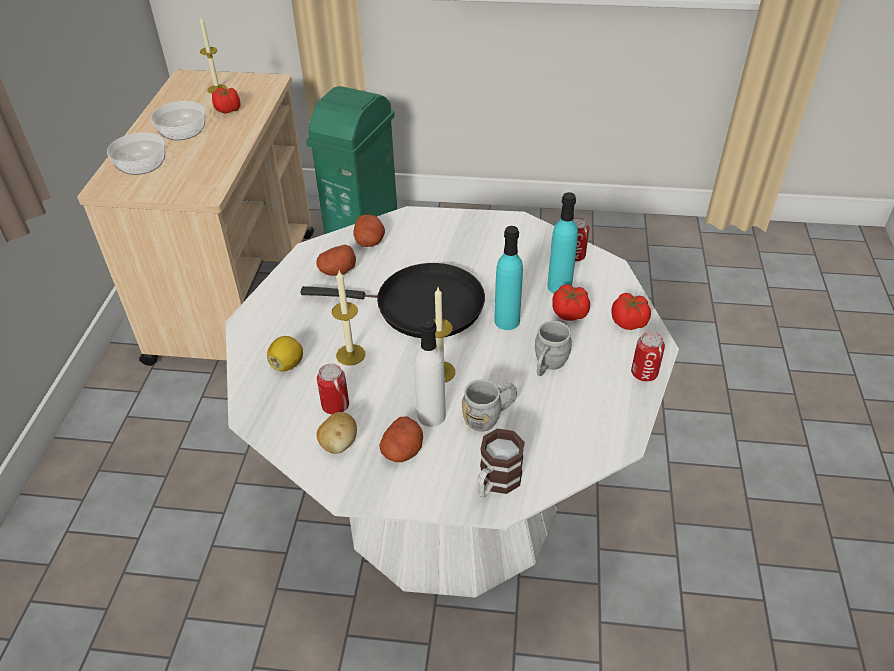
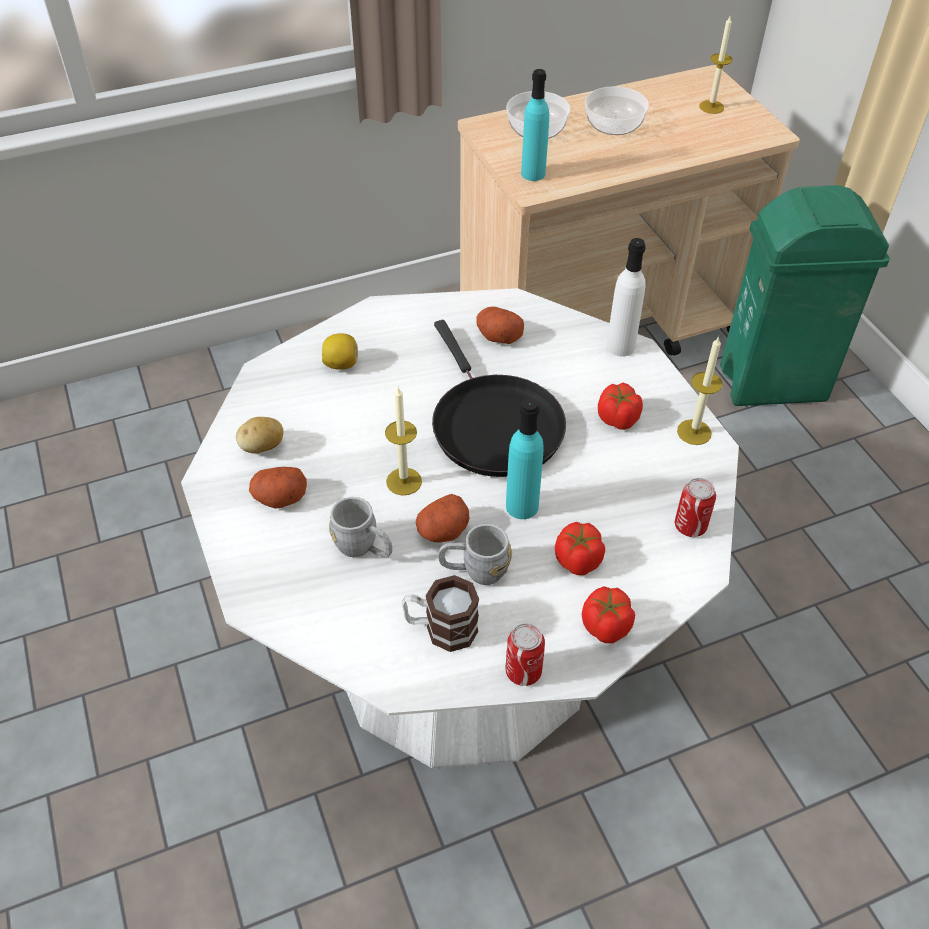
camera: 60 degrees right, 5 degrees up
tomato [212,88,241,114] -> tomato moved to [598,383,643,430]
can [317,363,349,414] -> none
candle [332,271,365,366] -> candle moved to [677,336,722,445]
potato [353,215,385,247] -> potato moved to [416,494,470,543]
white bottle [414,318,446,427] -> white bottle moved to [607,238,646,357]
mug [477,429,525,498] -> mug moved to [402,575,479,652]
turquoise bottle [547,192,578,293] -> turquoise bottle moved to [521,69,549,181]

